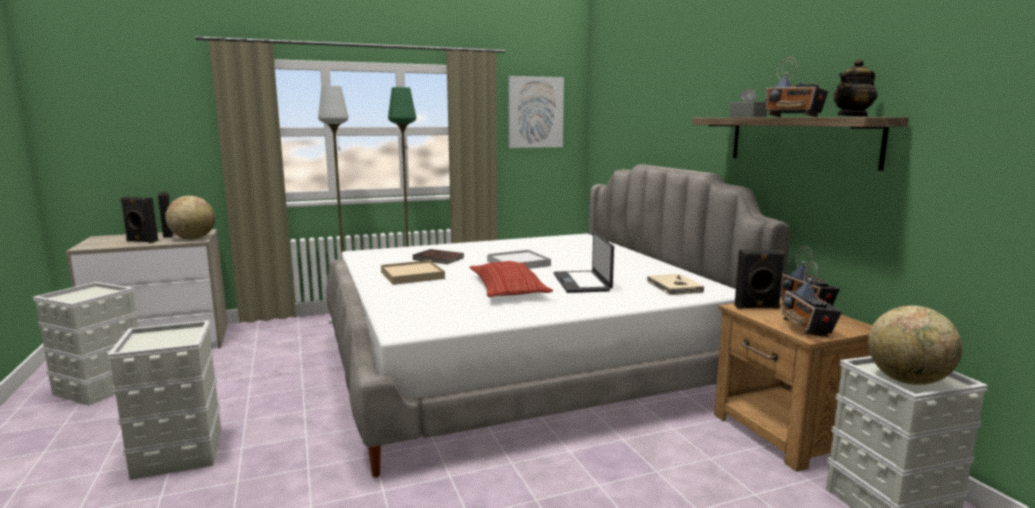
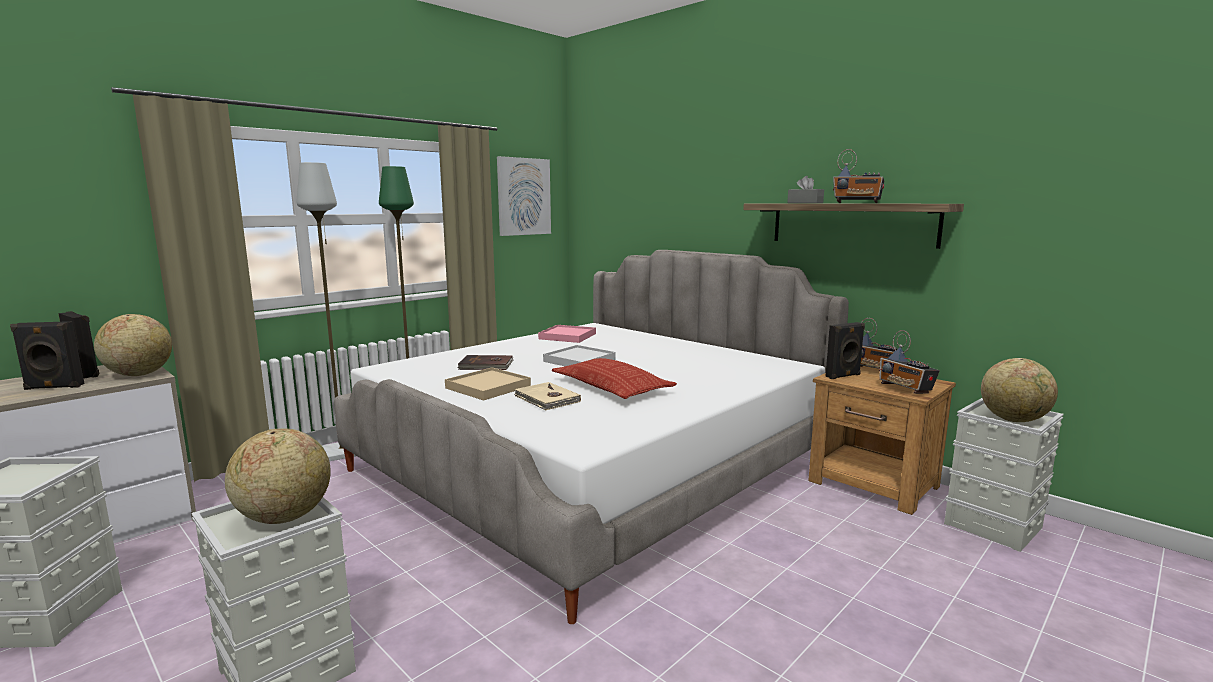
camera: 25 degrees left, 0 degrees up
laptop [553,232,614,293] -> none
beige book [647,274,704,295] -> beige book moved to [514,382,581,410]
teapot [833,59,877,117] -> none
none -> globe [225,428,330,524]
none -> pink tray [538,325,596,343]

